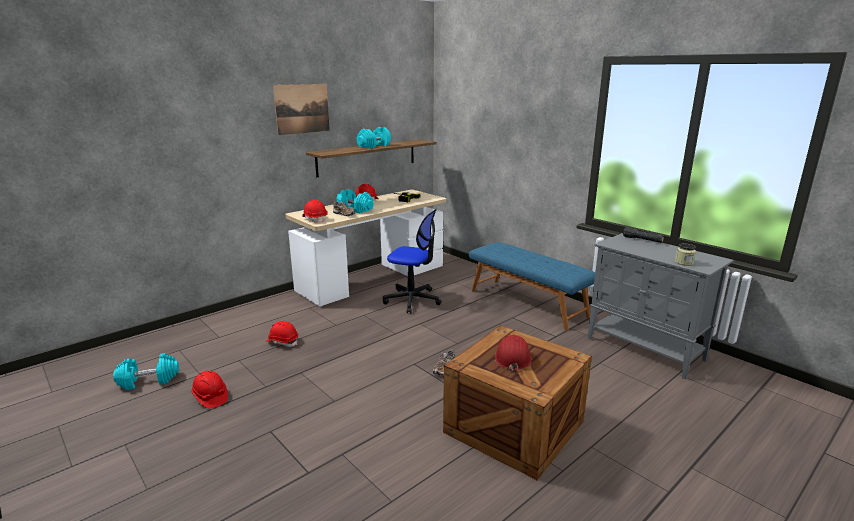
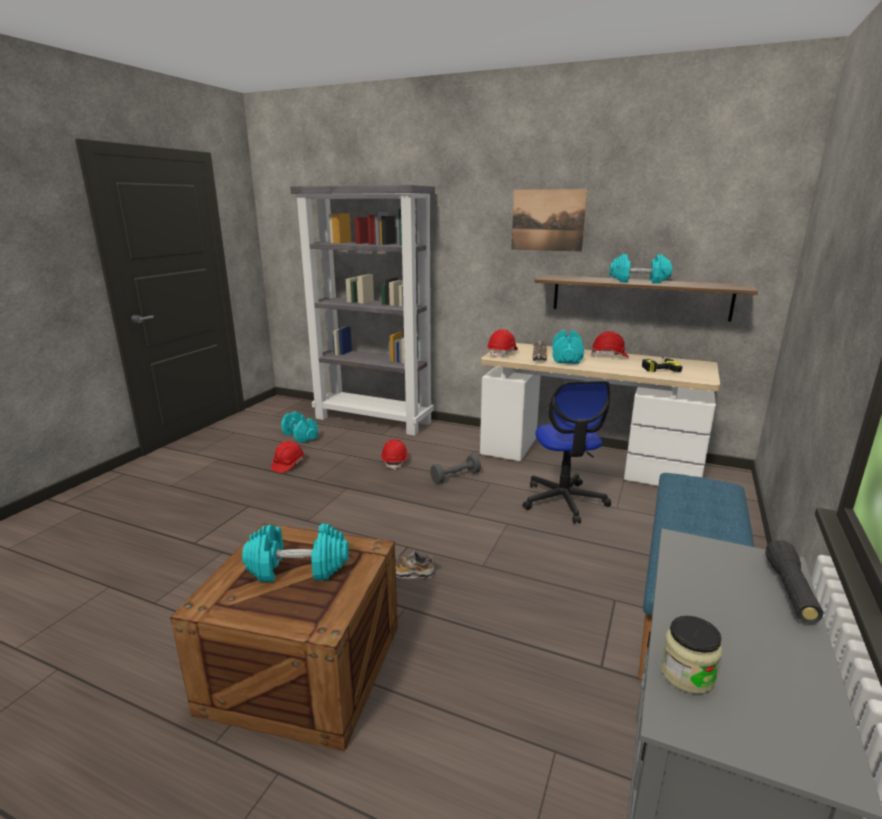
camera: 65 degrees right, 0 degrees up
red hard hat [495,335,532,372] -> turquoise dumbbell [242,523,349,582]
none -> grey bookcase [290,185,435,436]
none -> grey dumbbell [430,455,481,484]

